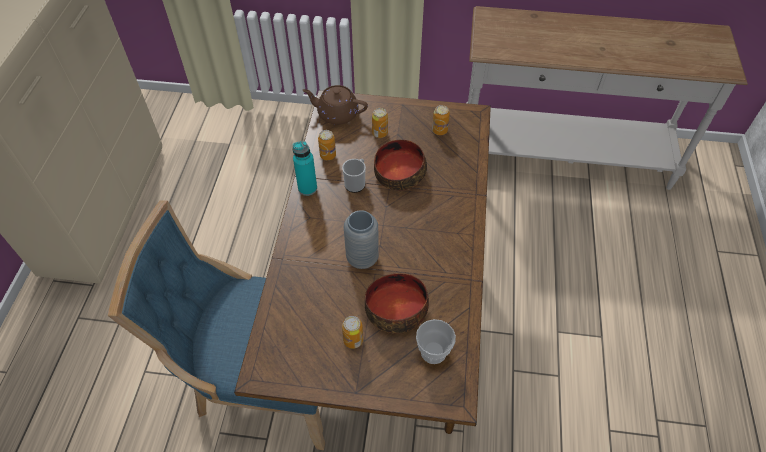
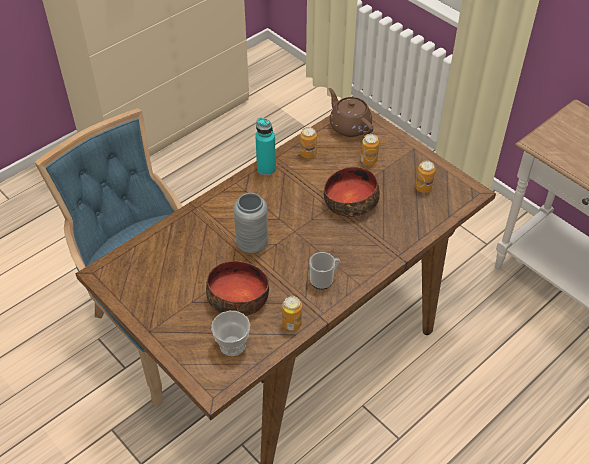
camera: 40 degrees right, 5 degrees down
mug [342,159,366,193] -> mug moved to [309,252,340,289]
can [342,316,363,349] -> can moved to [282,296,302,331]

